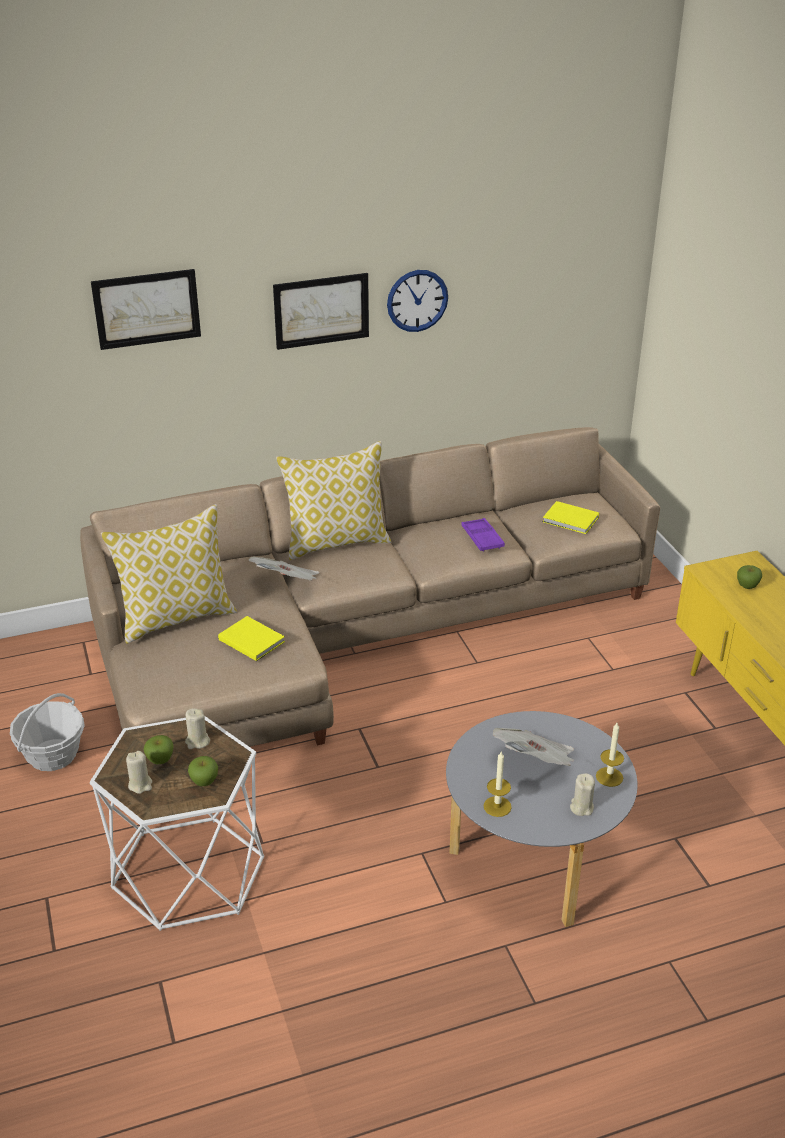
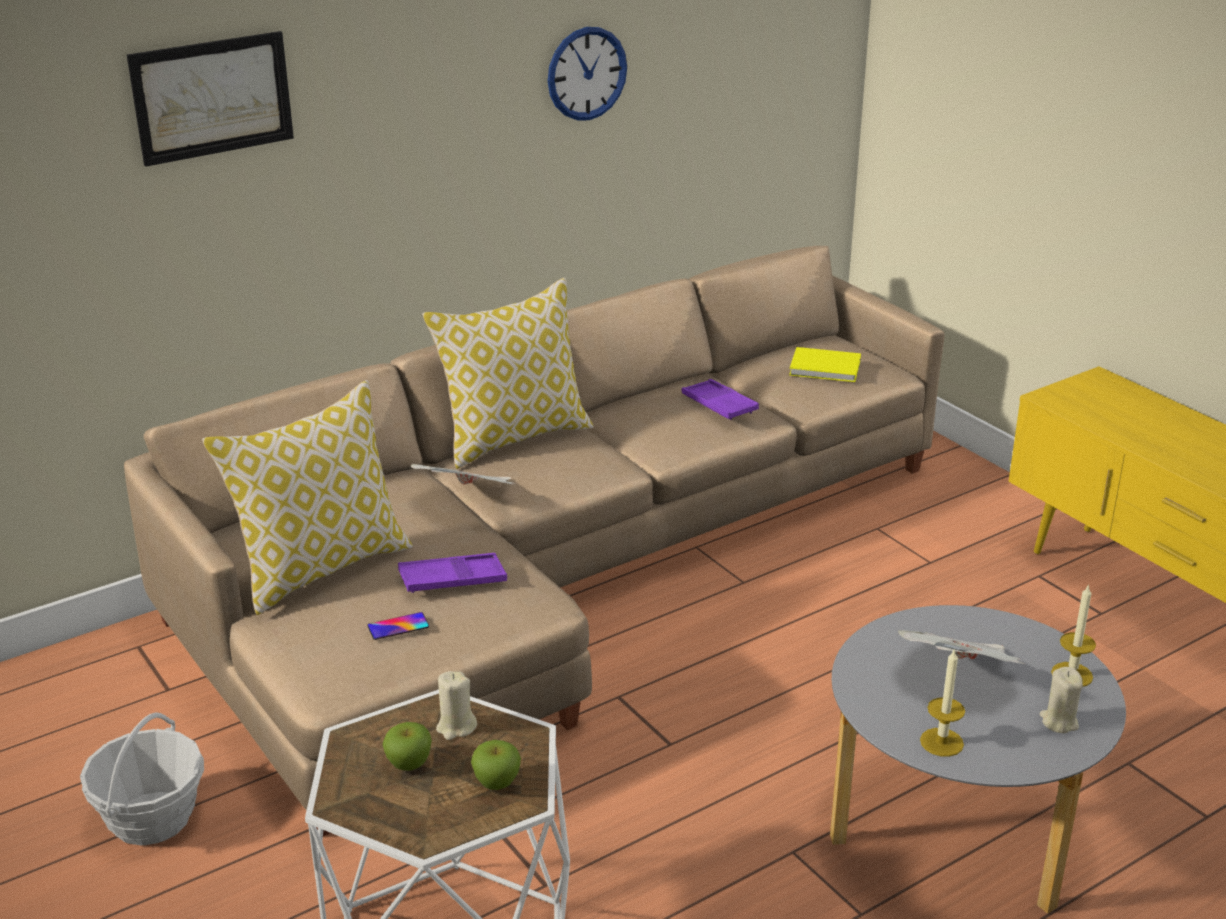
camera: 15 degrees left, 5 degrees down
beige candle [126,751,152,794] -> none
yellow book [218,616,285,661] -> purple tray [398,553,507,593]
picture [273,273,369,350] -> none
apple [737,565,762,589] -> none
none -> phone [367,612,429,640]

